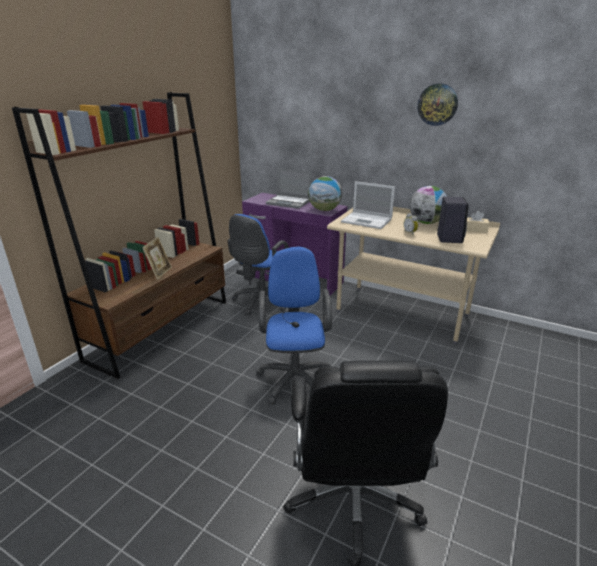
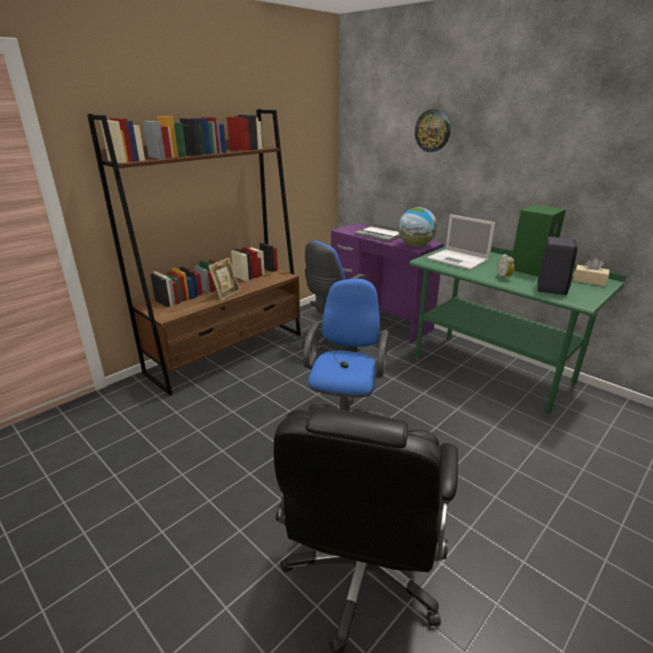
camera: 15 degrees right, 0 degrees up
beige desk [327,207,500,344] -> green desk [409,246,627,417]
globe [410,186,447,224] -> green speaker [512,205,566,277]
wall clock [417,83,458,126] -> wall clock moved to [415,109,450,152]

